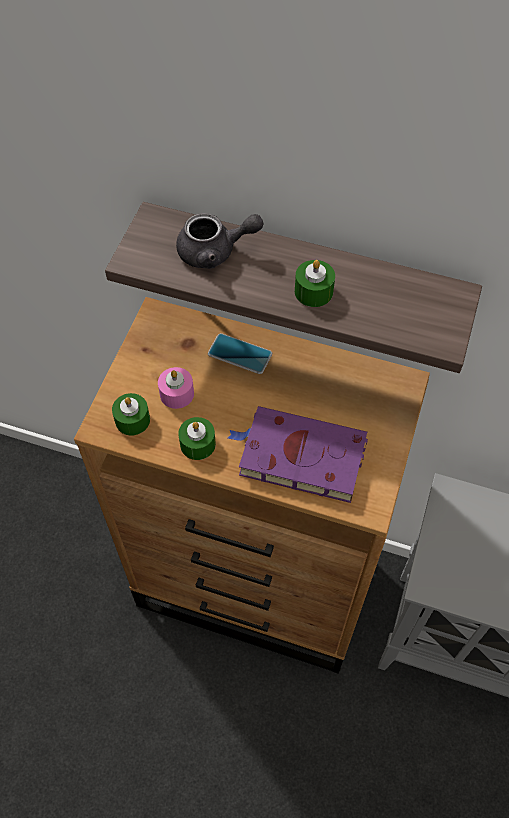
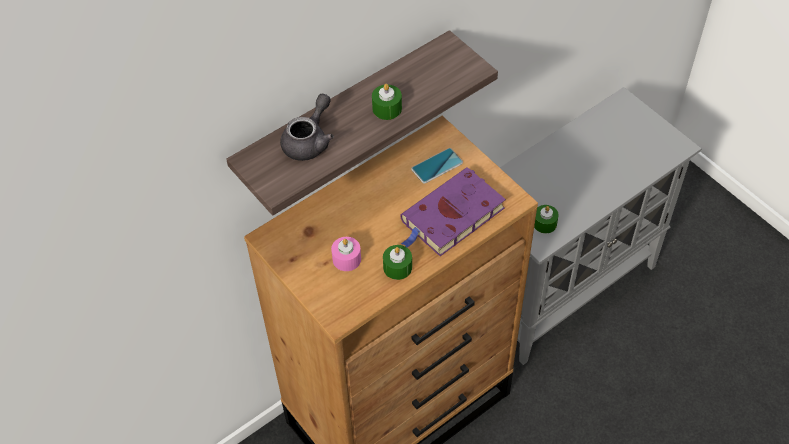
camera: 55 degrees left, 5 degrees down
green candle [112,393,150,435] -> green candle moved to [534,205,559,234]
phone [208,333,272,374] -> phone moved to [411,148,463,184]

